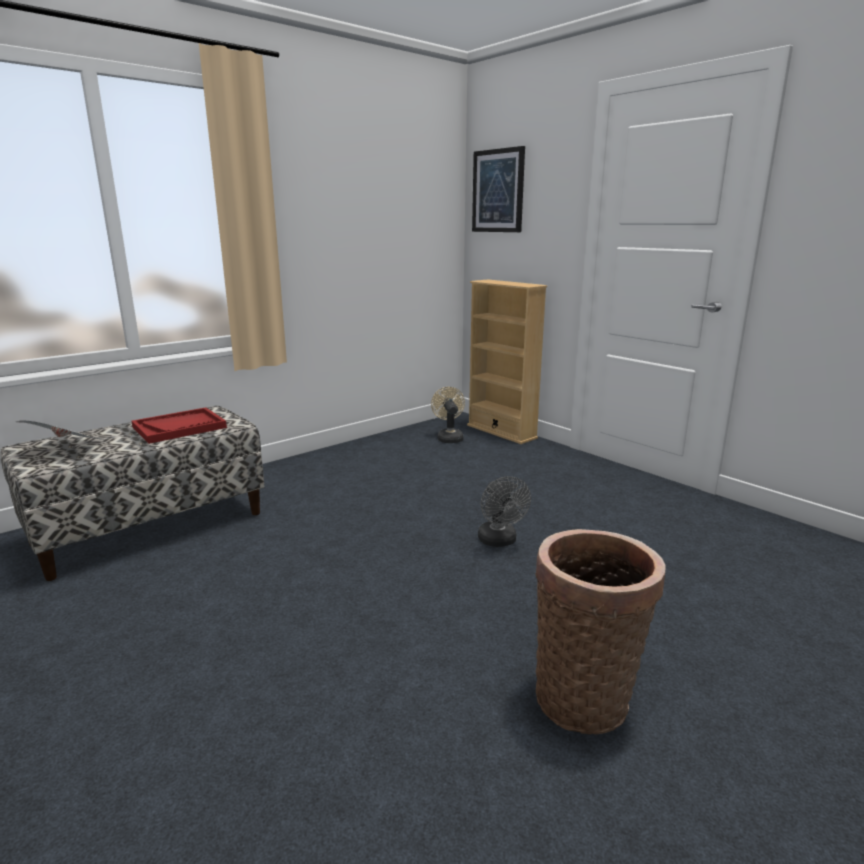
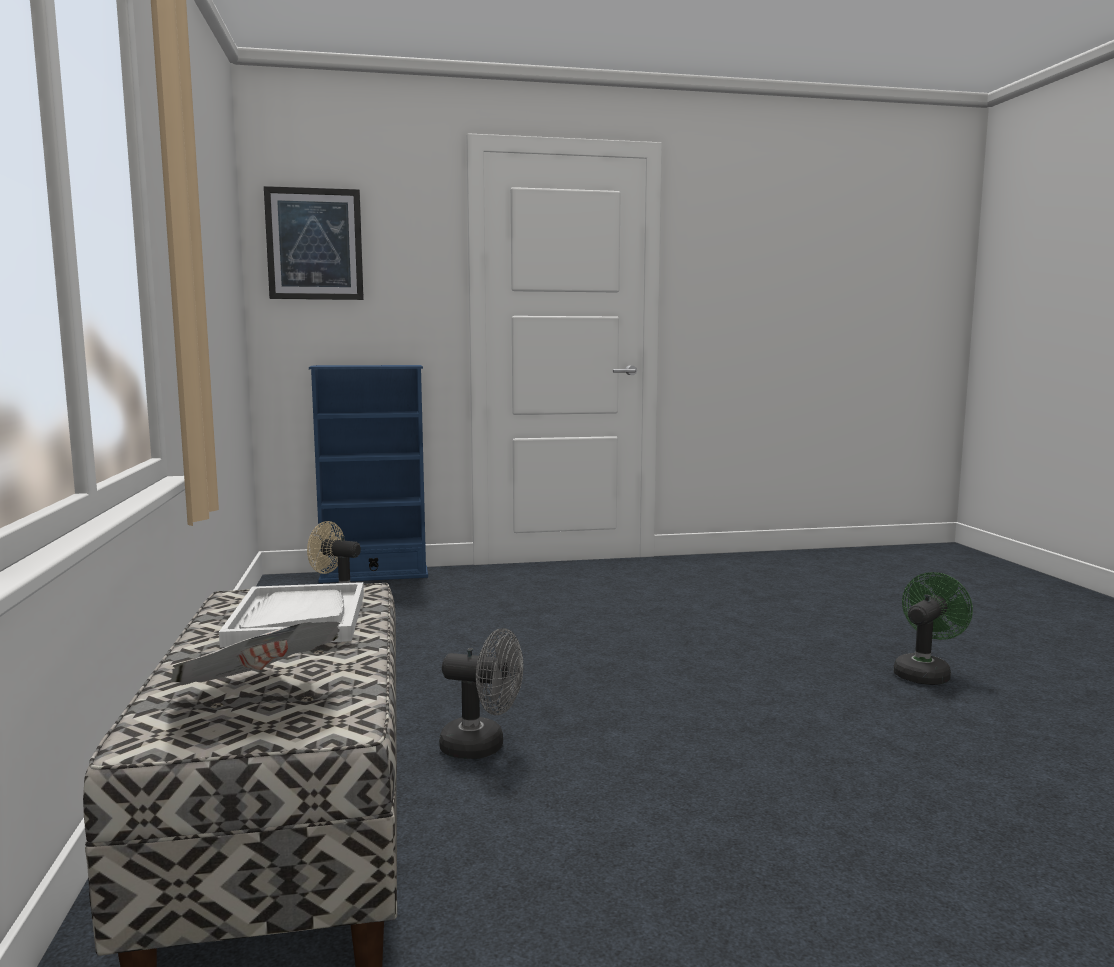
camera: 60 degrees left, 10 degrees down
red tray [131,407,227,444] -> white tray [219,582,364,648]
beige bookcase [467,280,547,444] -> blue bookcase [309,365,428,583]
grey fan [478,476,531,547] -> grey fan moved to [439,628,523,759]
basket [535,529,666,735] -> green fan [894,572,973,685]

